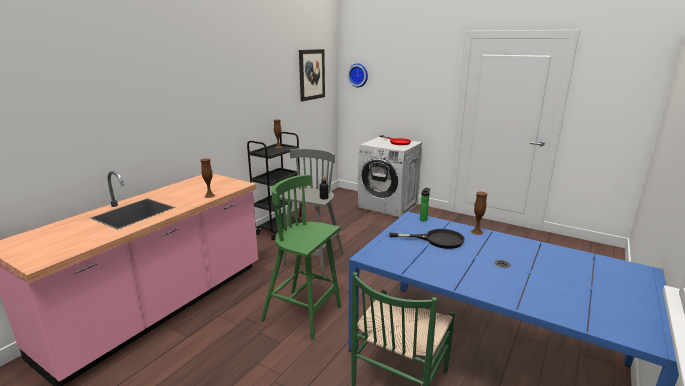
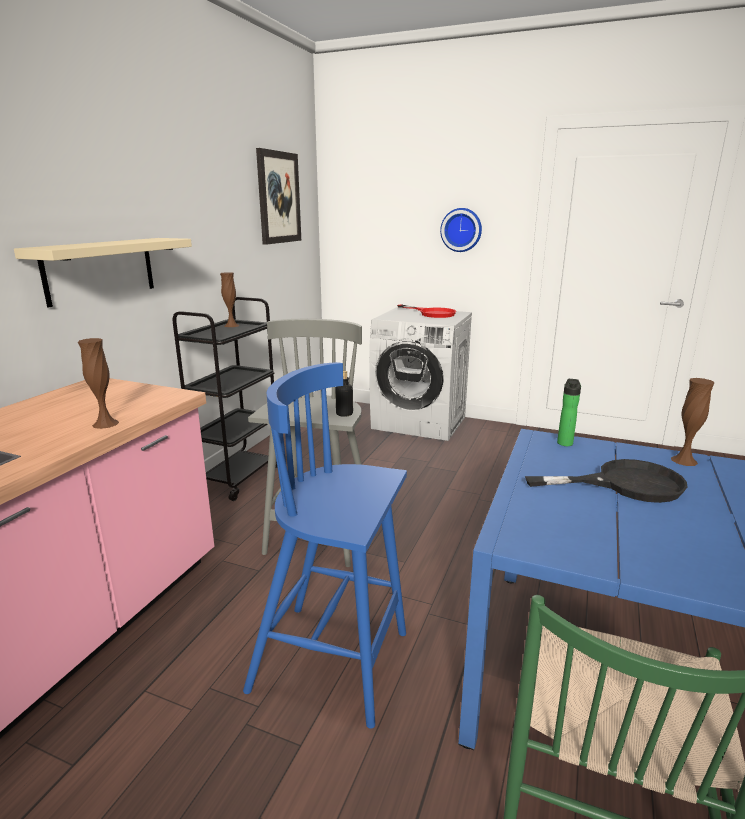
camera: 10 degrees left, 0 degrees up
green stool [260,175,341,340] -> blue stool [243,362,407,729]
wall clock [348,63,368,87] -> wall clock moved to [440,208,482,252]
none -> beige shelf [14,238,192,307]

